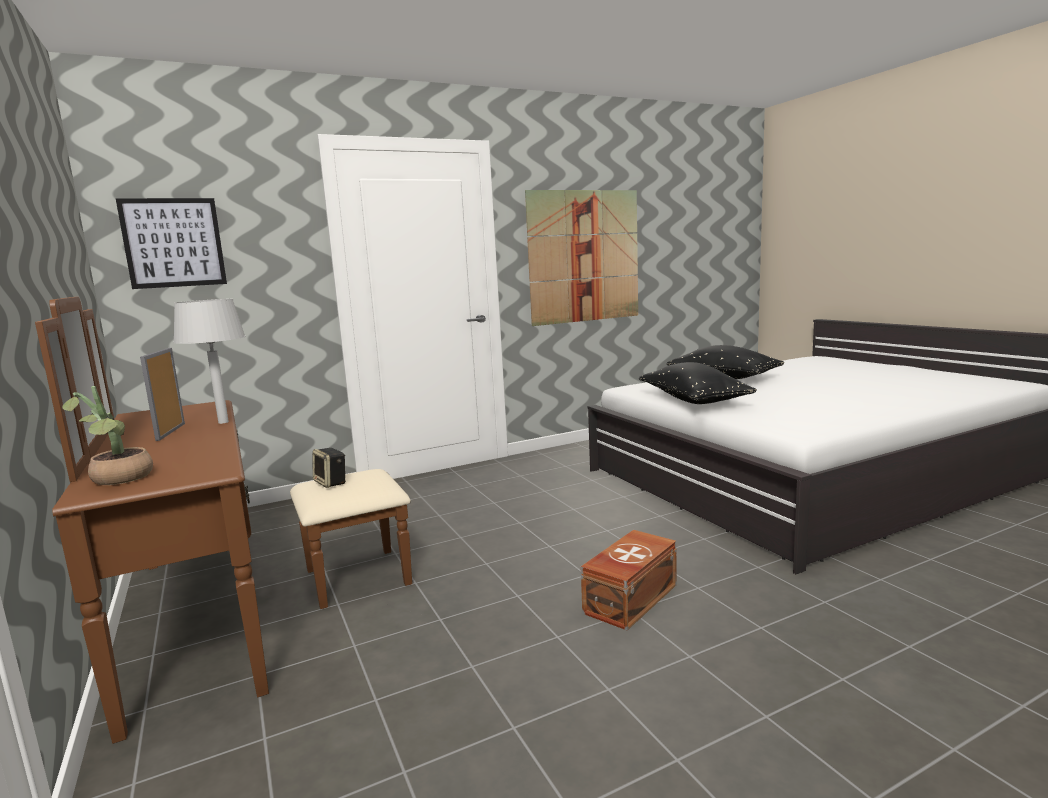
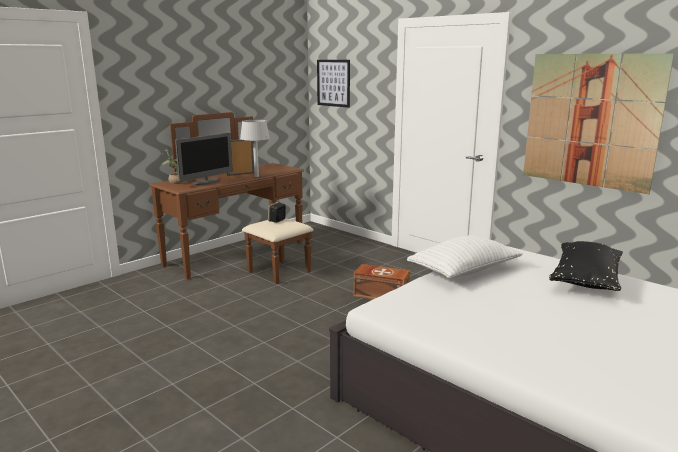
camera: 70 degrees right, 5 degrees up
brown storage box [581,530,676,630] -> brown storage box moved to [354,264,410,299]
black pillow [639,362,757,404] -> white pillow [407,235,523,278]
none -> monitor [175,133,233,185]

